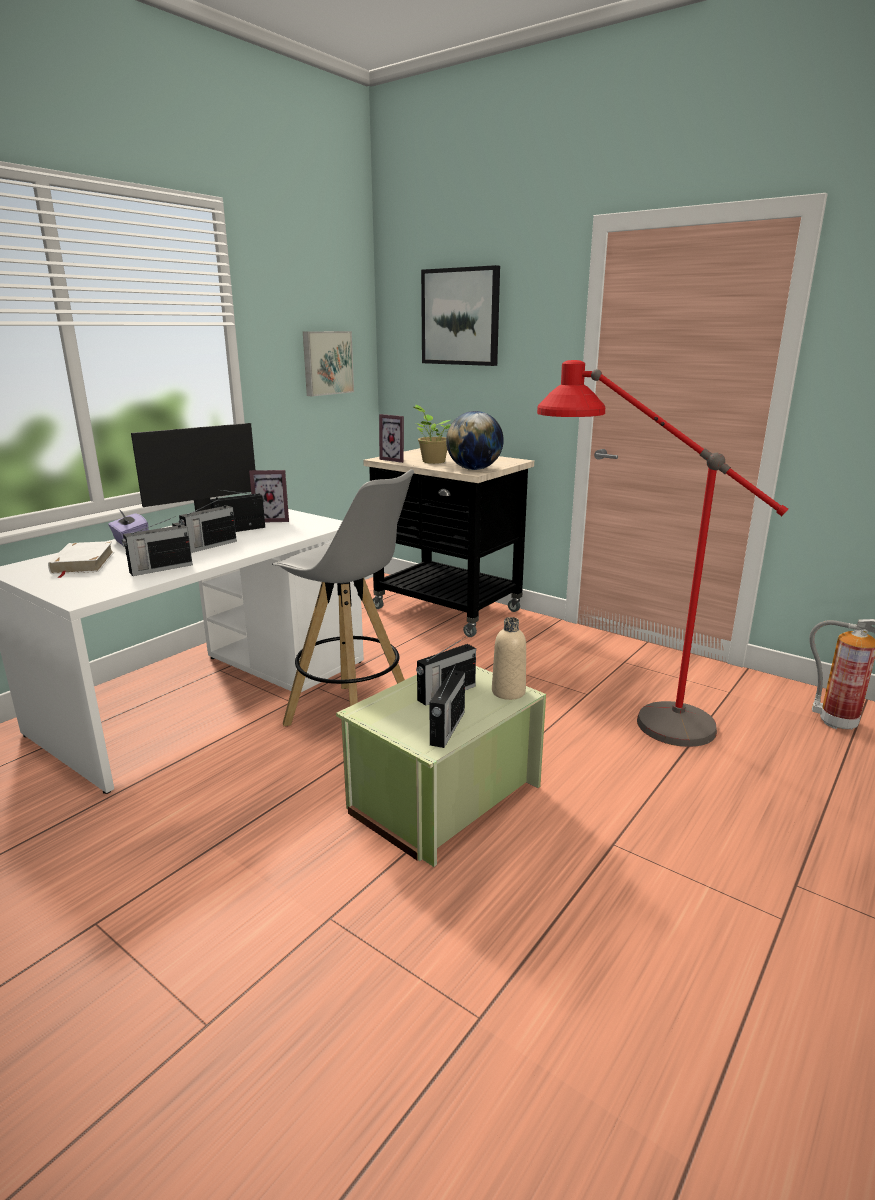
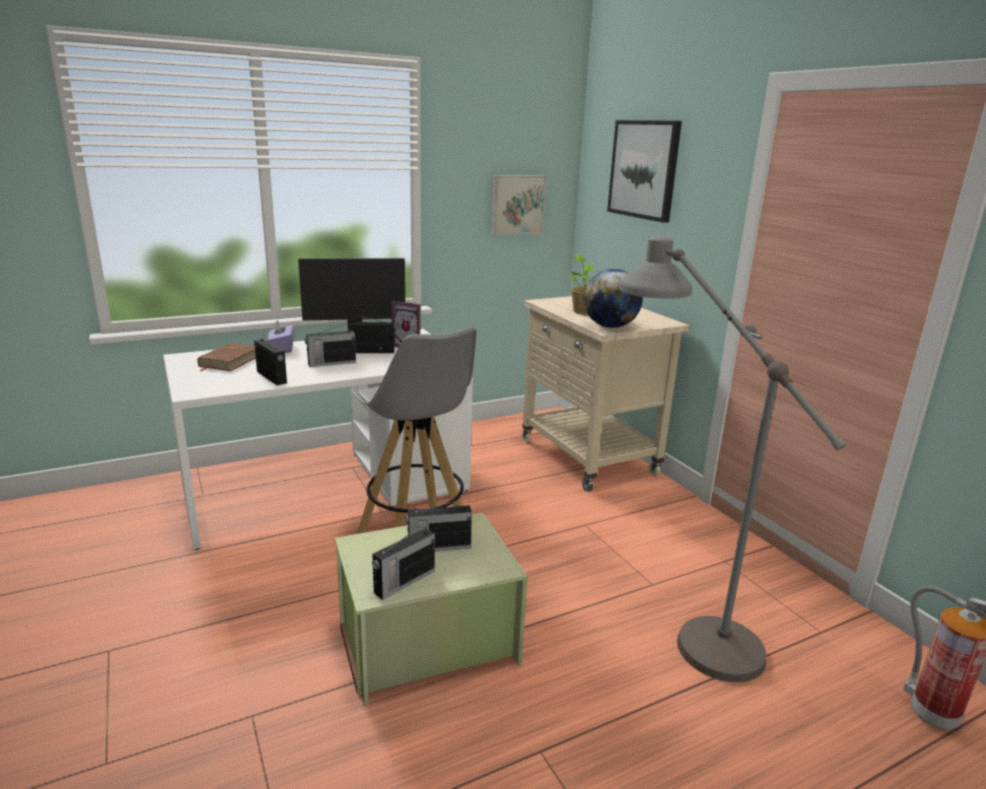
camera: 25 degrees right, 0 degrees up
white book [48,541,114,578] -> brown book [197,343,256,371]
radio [122,516,193,576] -> radio turned 120 degrees counterclockwise [254,333,287,385]
black cart [363,448,534,637] -> beige cart [522,296,689,492]
picture frame [379,414,404,463] -> none
beige bottle [492,617,526,700] -> none
red floor lamp [537,360,788,747] -> grey floor lamp [619,236,846,682]

